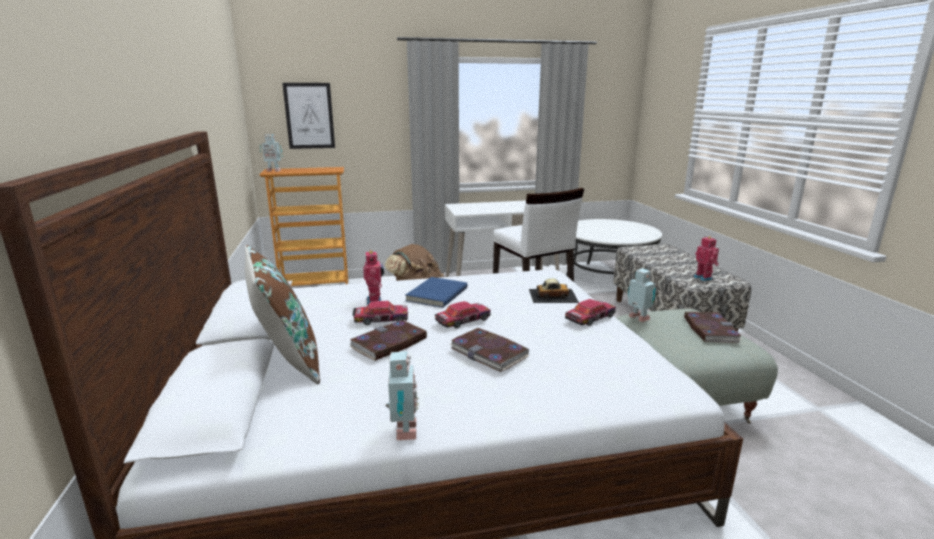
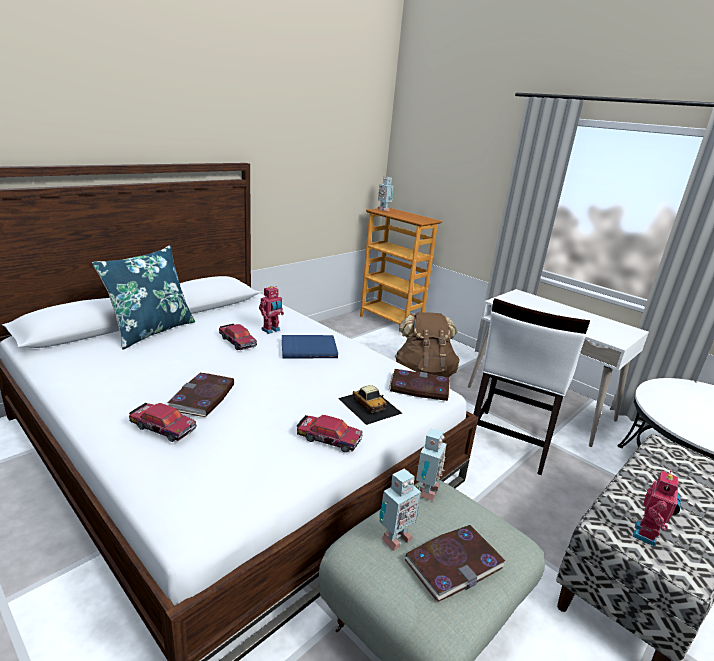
camera: 55 degrees right, 5 degrees up
brown pillow [245,245,320,384] -> blue pillow [92,245,195,350]
picture [282,83,335,149] -> none
book [349,320,427,361] -> book moved to [389,369,449,401]
toy robot [386,351,419,440] -> toy robot moved to [379,469,421,551]
toy car [435,301,491,328] -> toy car moved to [129,403,197,442]

